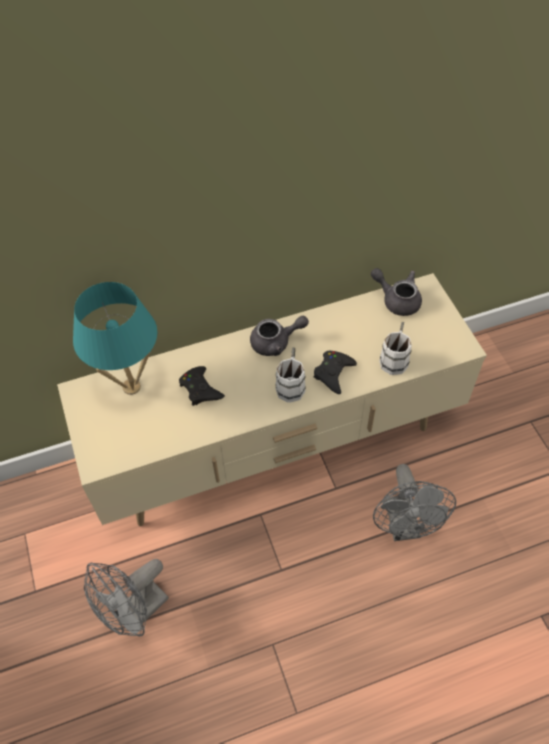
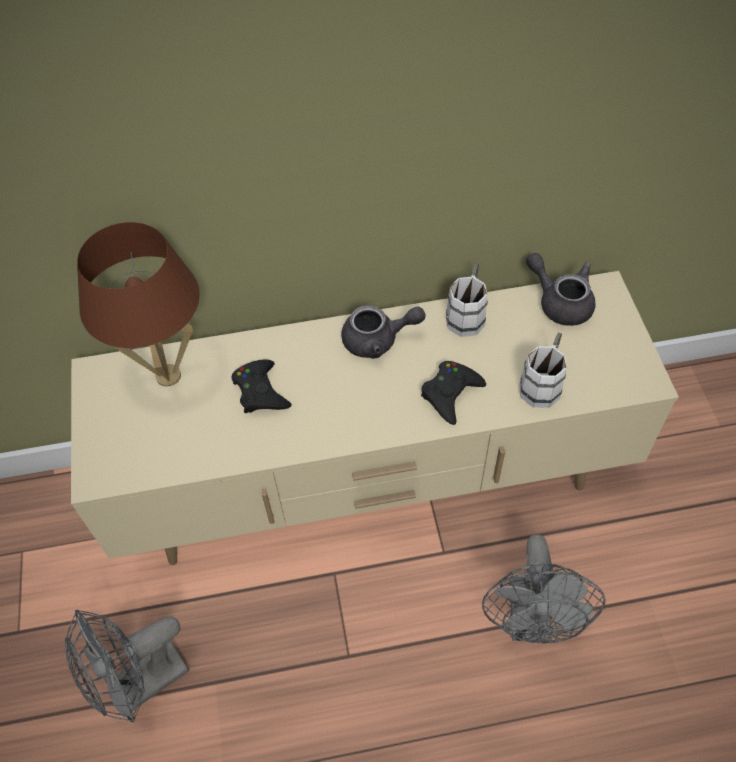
camera: 10 degrees right, 0 degrees up
turquoise table lamp [73,282,157,395] -> brown table lamp [77,222,200,387]
white mug [275,348,306,403] -> white mug moved to [446,264,488,337]

